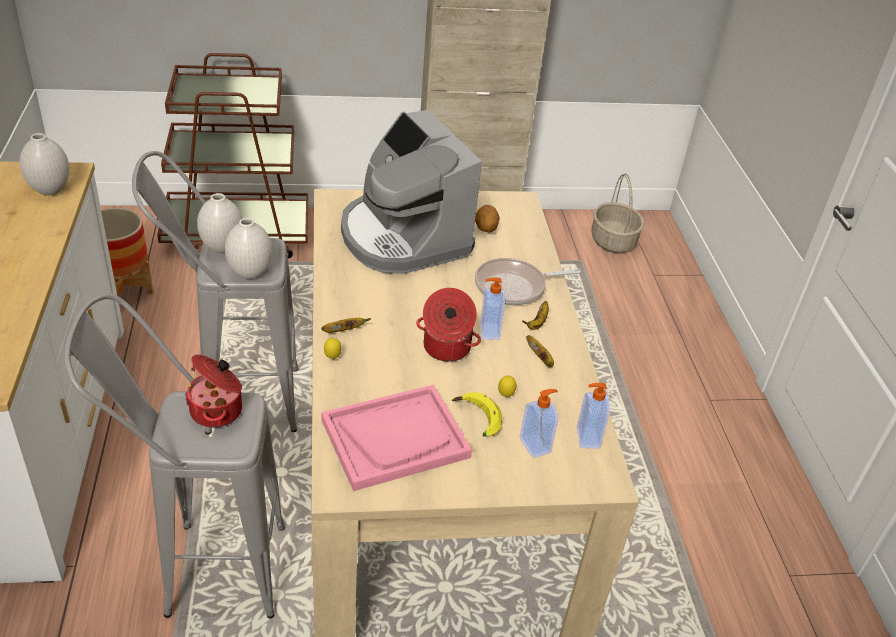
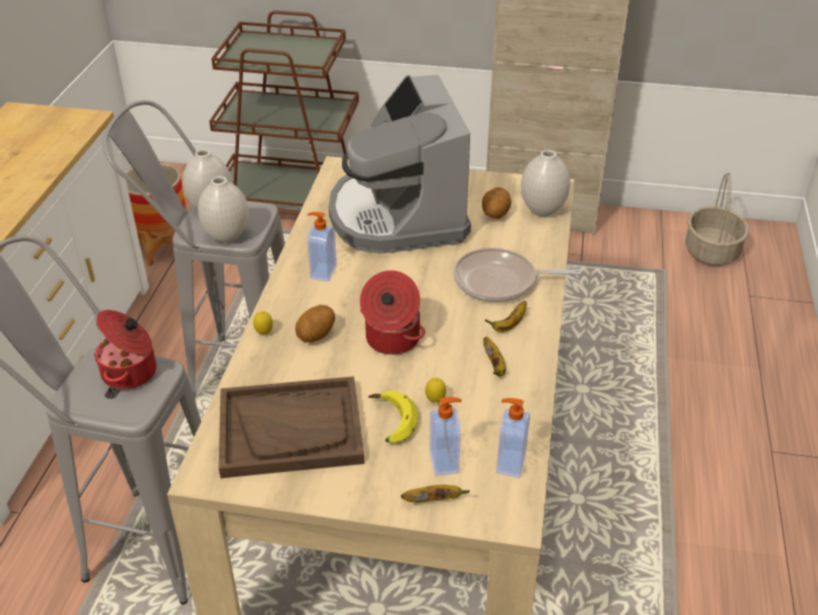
camera: 20 degrees right, 0 degrees up
white vase [20,133,70,196] -> white vase moved to [521,150,570,217]
banana [322,318,371,333] -> banana moved to [401,485,470,502]
pink tray [322,385,472,491] -> brown tray [219,376,364,478]
soap dispenser [480,278,505,340] -> soap dispenser moved to [307,212,337,282]
none -> potato [295,305,335,343]

